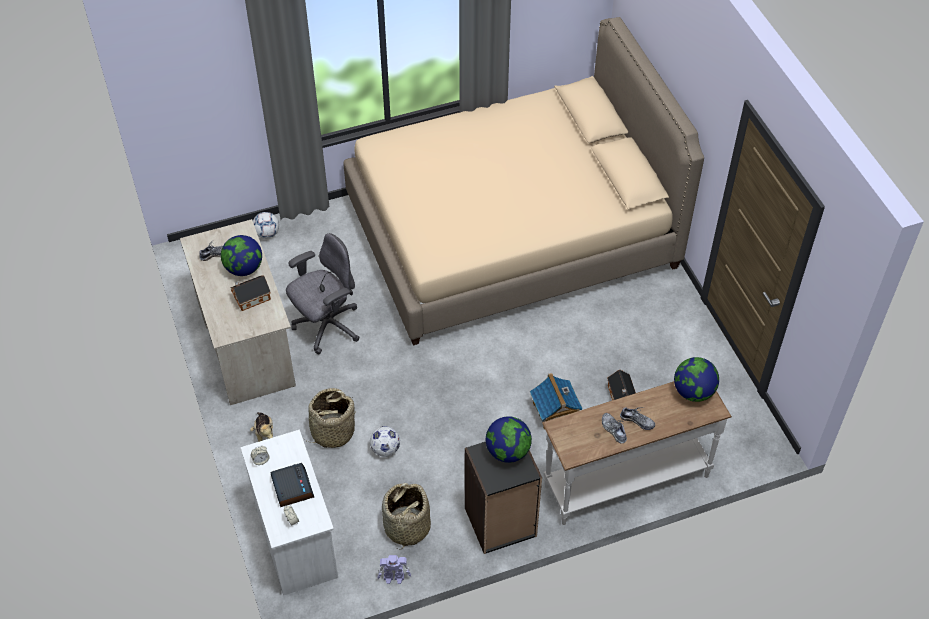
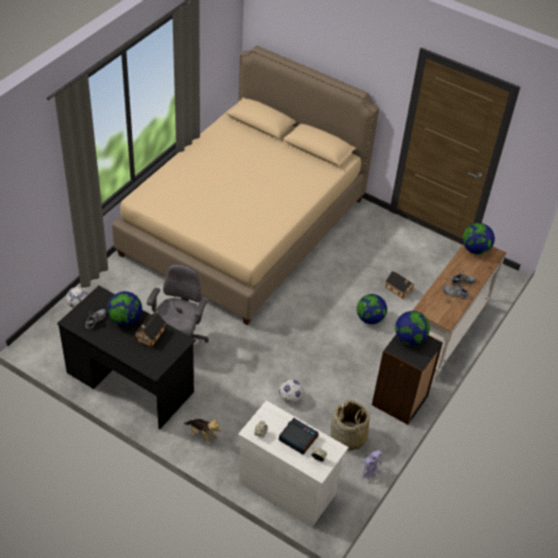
camera: 40 degrees left, 5 degrees down
beige desk [180,219,296,405] -> black desk [57,286,196,429]
basket [303,388,355,448] -> none
toy house [530,373,583,430] -> globe [357,294,387,324]

